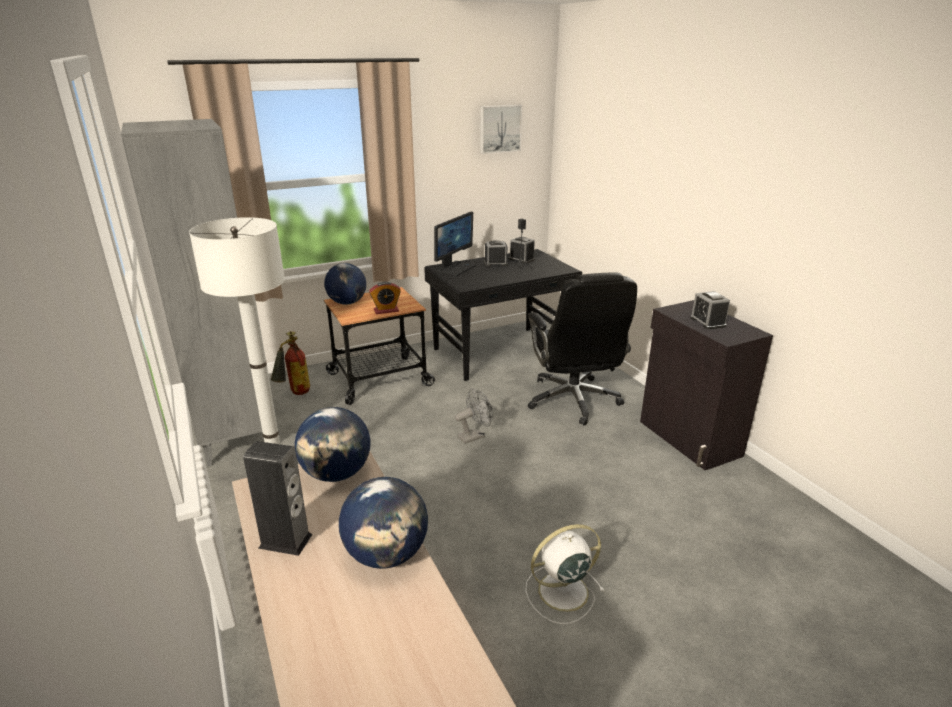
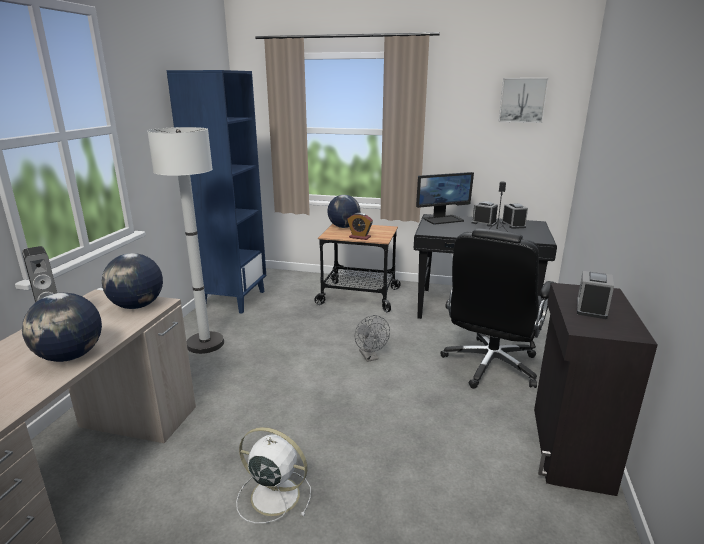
camera: 40 degrees right, 5 degrees down
grey bookcase [121,119,262,466] -> blue bookcase [167,70,266,314]
fire extinguisher [271,331,310,395] -> none
grey fan [455,388,493,444] -> grey fan turned 60 degrees clockwise [355,315,390,362]

